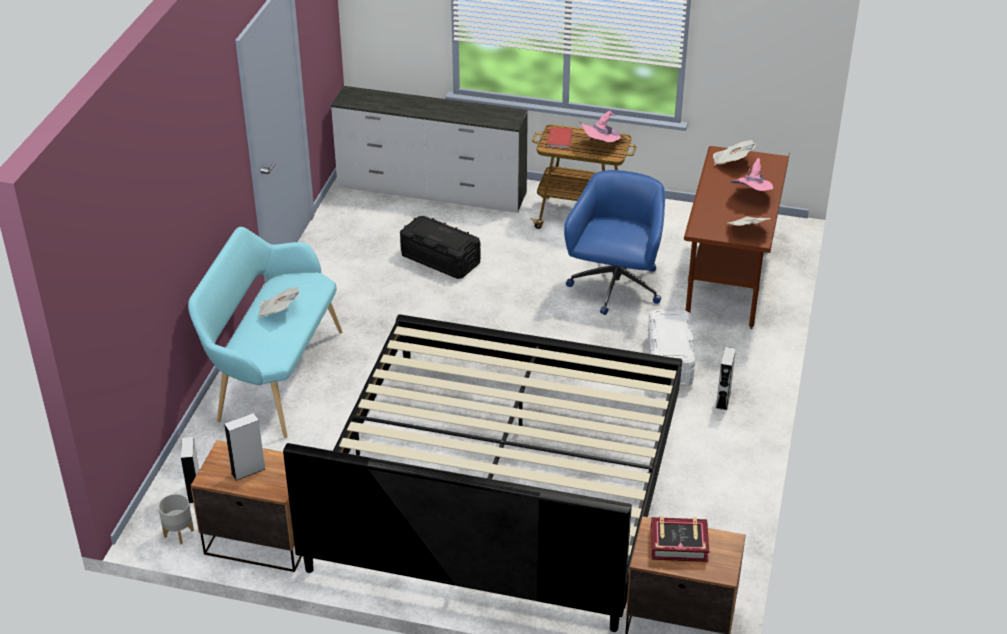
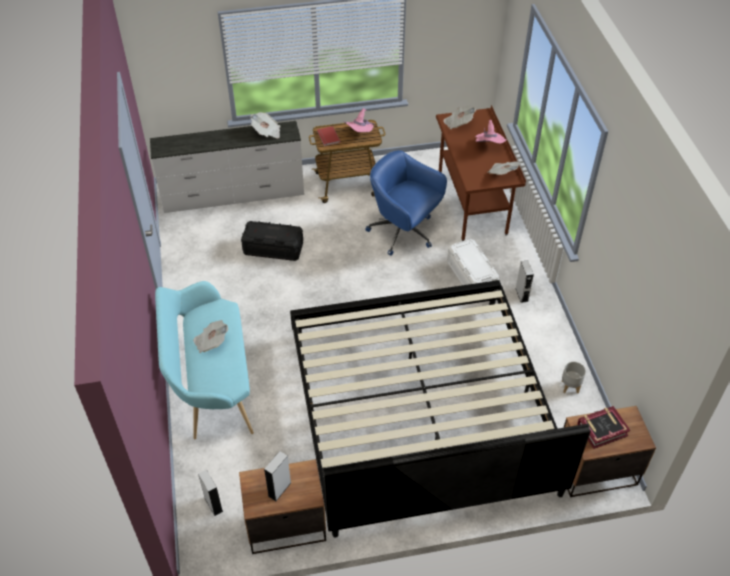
camera: 25 degrees left, 10 degrees up
grey planter [158,494,194,544] -> grey planter moved to [562,362,586,393]
blue office chair [564,170,665,315] -> blue office chair turned 45 degrees counterclockwise [365,150,447,256]
none -> newspaper [250,112,280,139]

